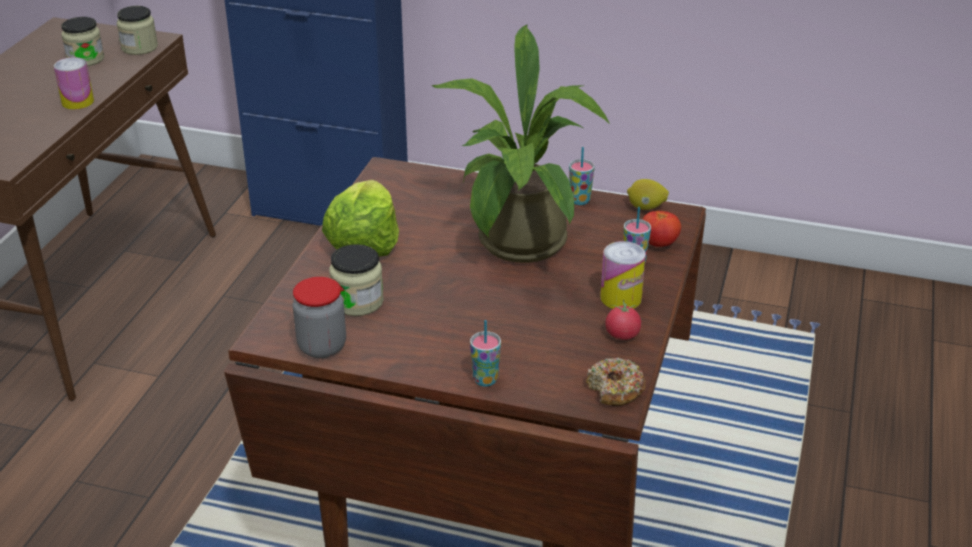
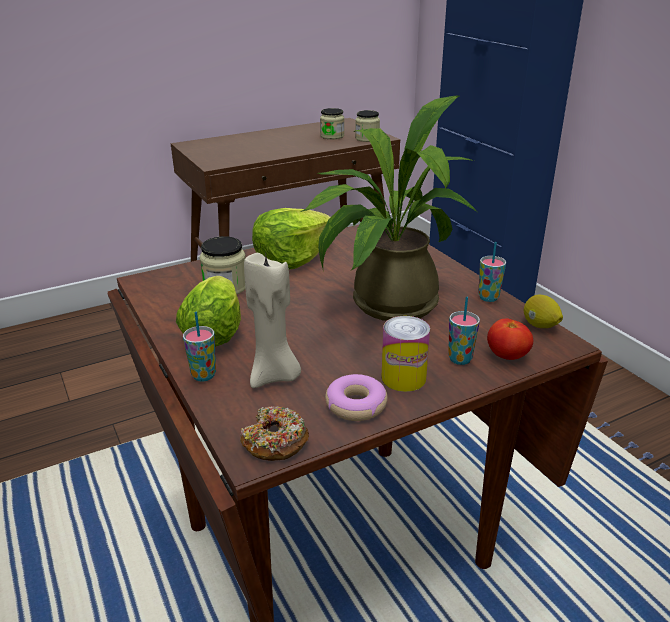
camera: 45 degrees right, 5 degrees down
can [54,57,94,110] -> none
jar [293,277,346,358] -> none
tomato [605,300,641,340] -> donut [325,374,388,421]
none -> lettuce [176,276,241,347]
none -> beige candle [244,252,301,388]

